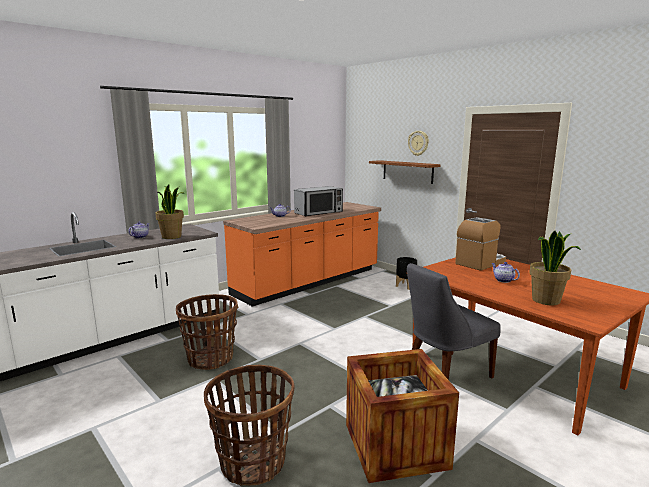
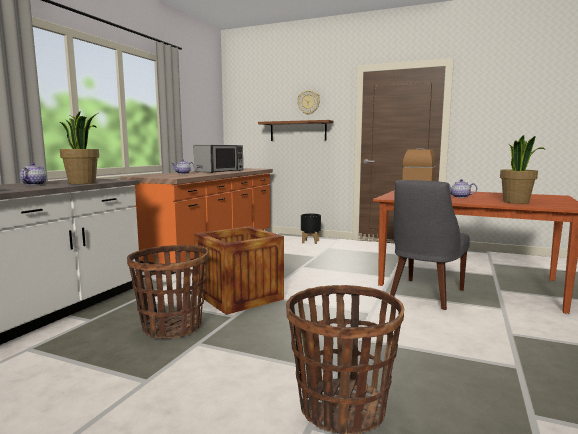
camera: 25 degrees left, 5 degrees down
crate [346,349,459,483] -> crate moved to [194,226,284,315]

